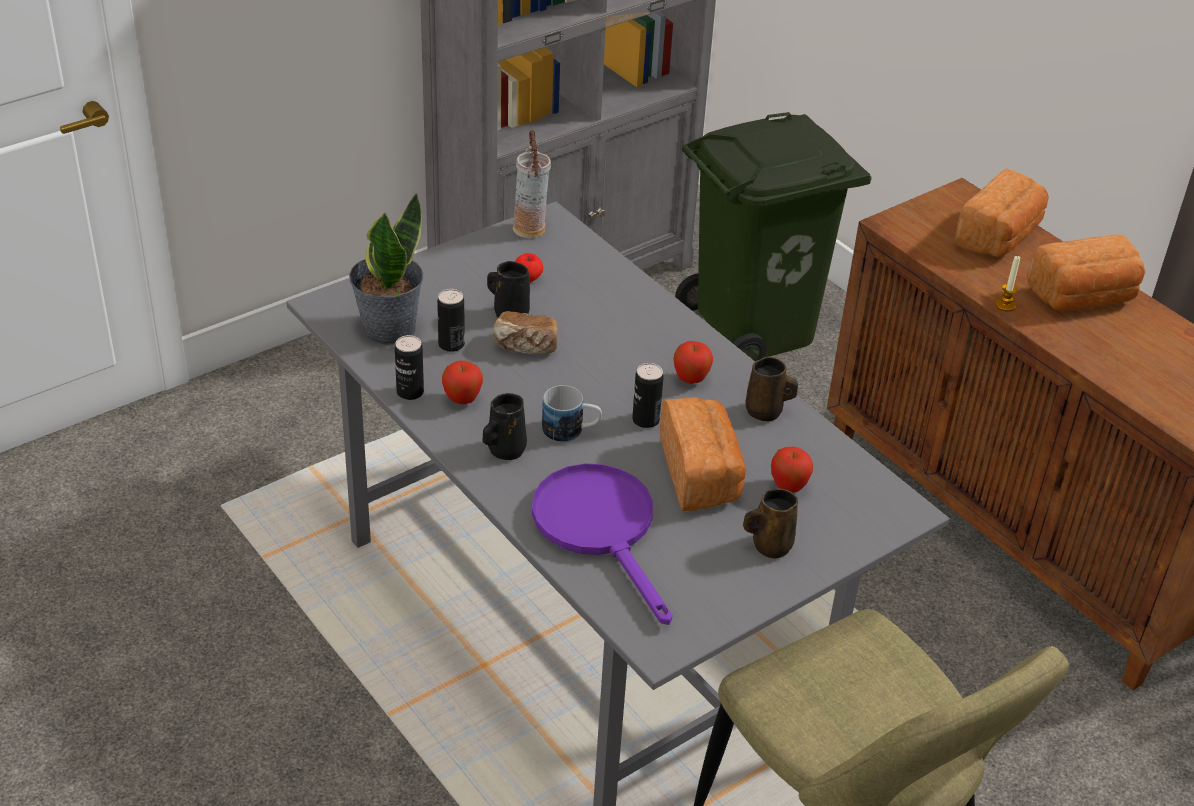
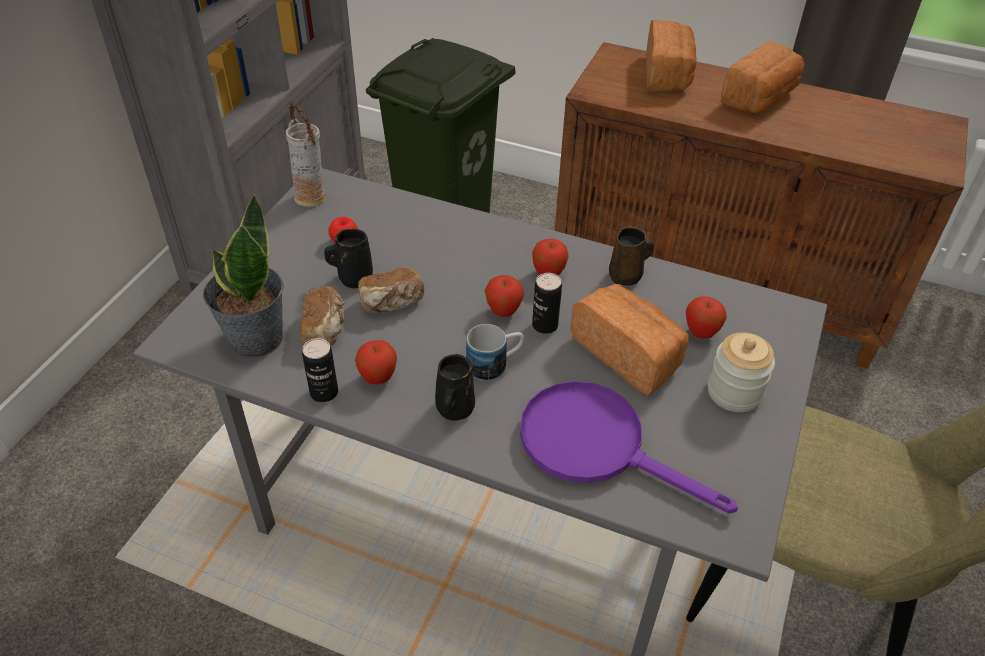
camera: 30 degrees left, 5 degrees up
can [437,289,465,352] -> bread [300,286,345,346]
brown mug [743,488,798,559] -> jar [708,332,775,412]
candle [995,256,1020,311] -> none
none -> apple [485,275,524,317]

